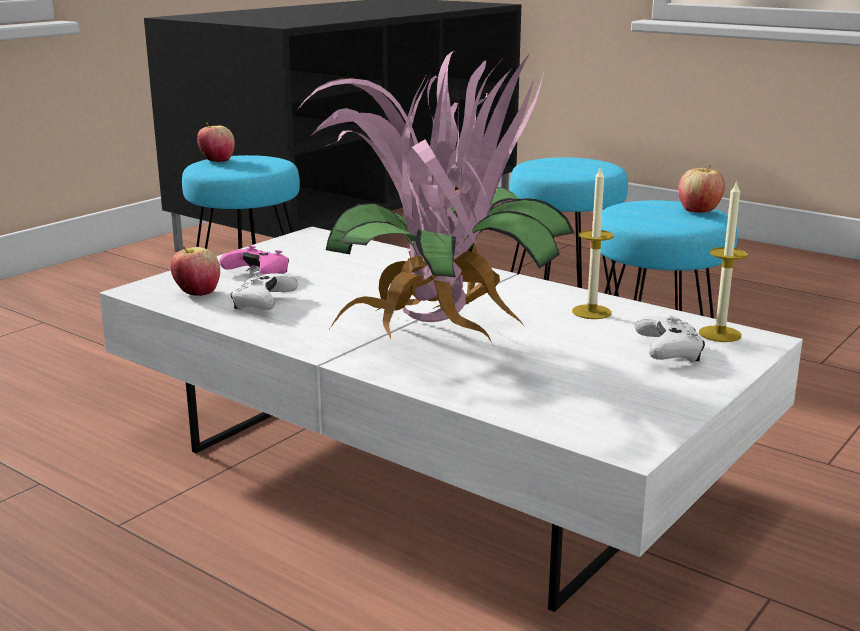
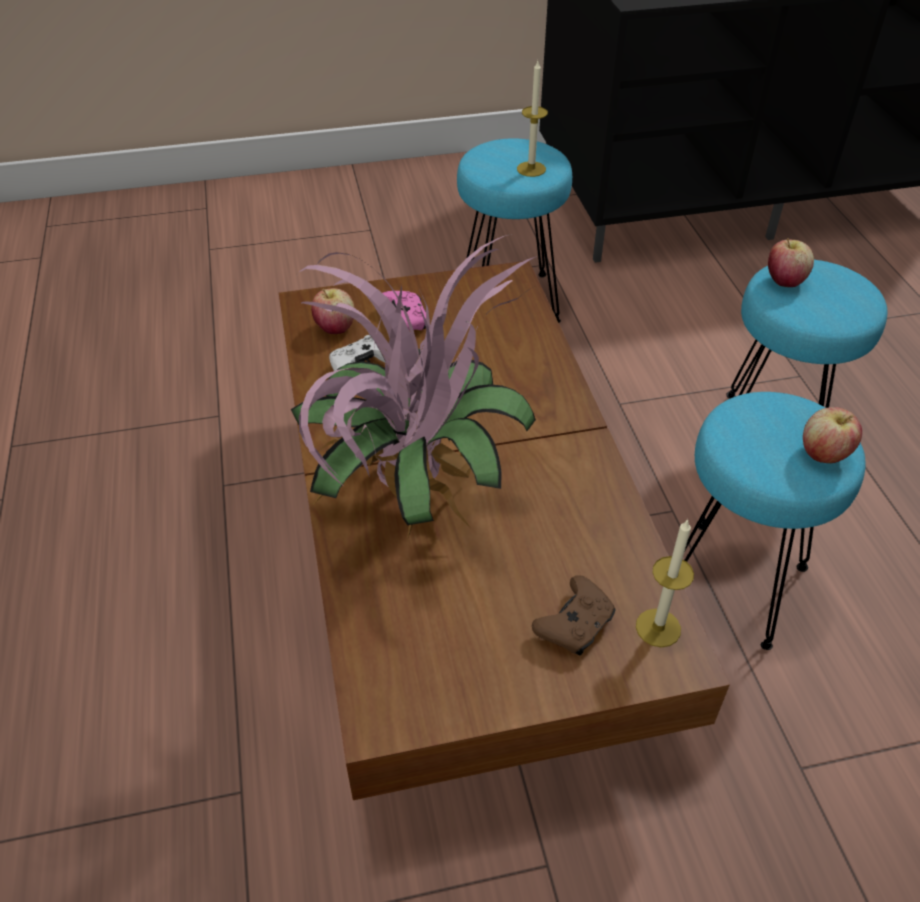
camera: 40 degrees right, 25 degrees up
white coffee table [99,227,803,612] -> brown coffee table [279,261,730,800]
apple [197,123,235,162] -> apple moved to [768,238,814,287]
candle [572,166,614,319] -> candle moved to [517,61,548,177]
white game controller [635,316,705,362] -> brown game controller [532,575,616,655]

